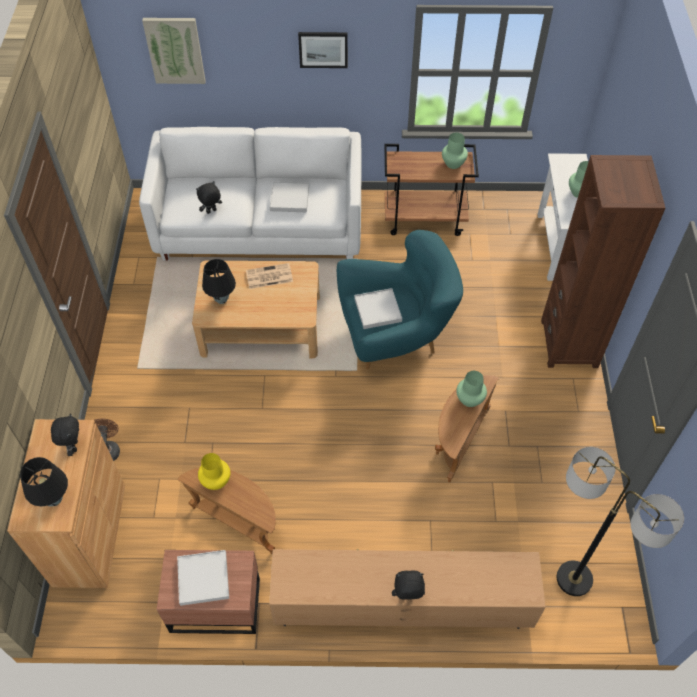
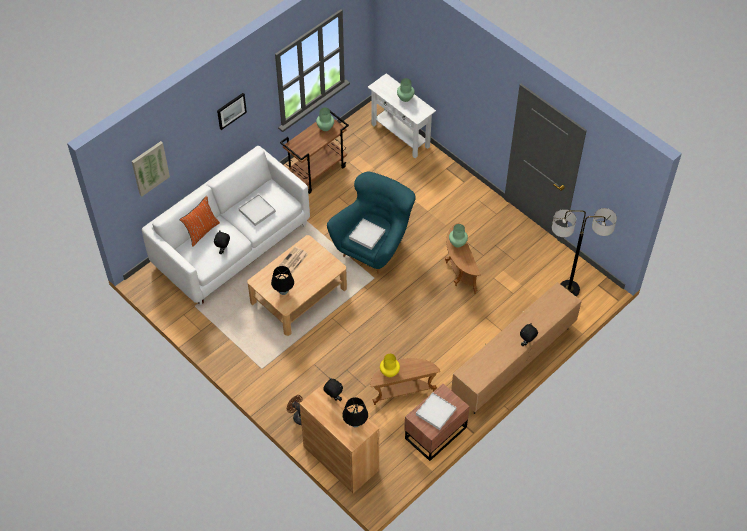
camera: 45 degrees left, 0 degrees up
brown bookcase [541,155,665,368] -> none
none -> orange pillow [180,195,220,247]

